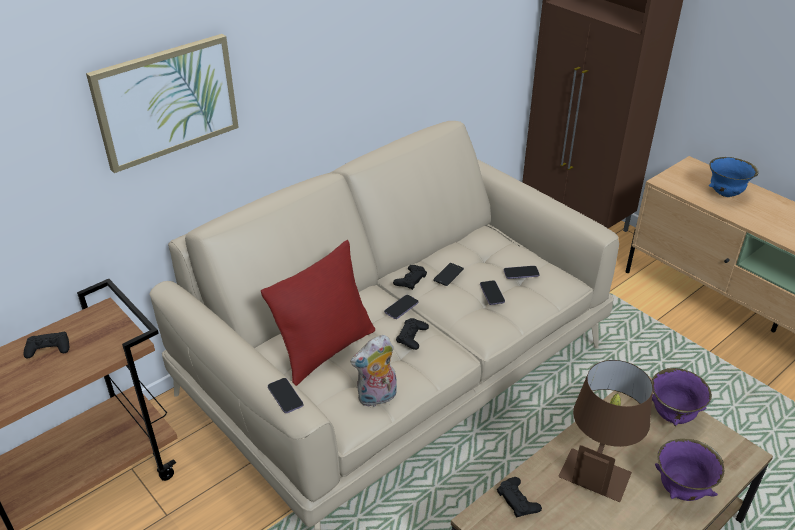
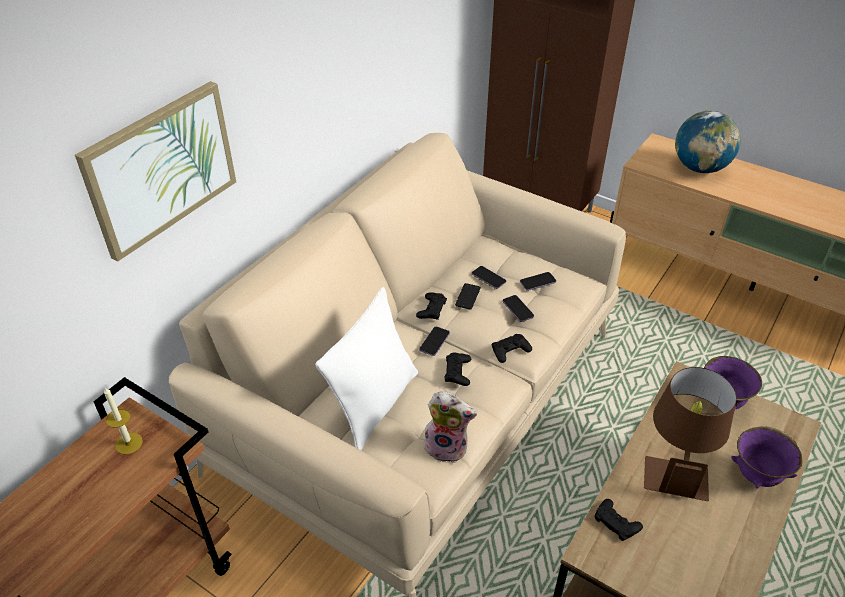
camera: 15 degrees left, 5 degrees up
black game controller [24,332,69,358] -> black game controller moved to [491,334,532,363]
red pillow [261,240,375,386] -> white pillow [315,287,418,450]
phone [268,378,303,413] -> phone moved to [472,266,506,289]
plush toy [351,335,397,407] -> plush toy turned 120 degrees counterclockwise [424,391,477,463]
blue bowl [709,157,759,197] -> globe [675,110,741,173]
none -> candle [104,388,143,455]

